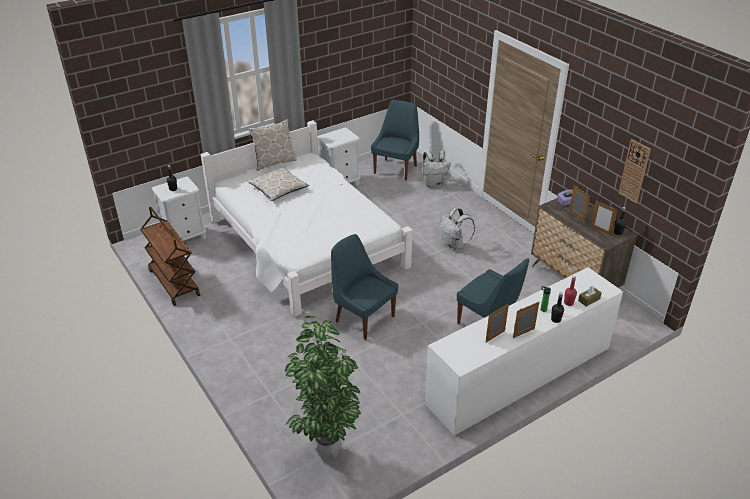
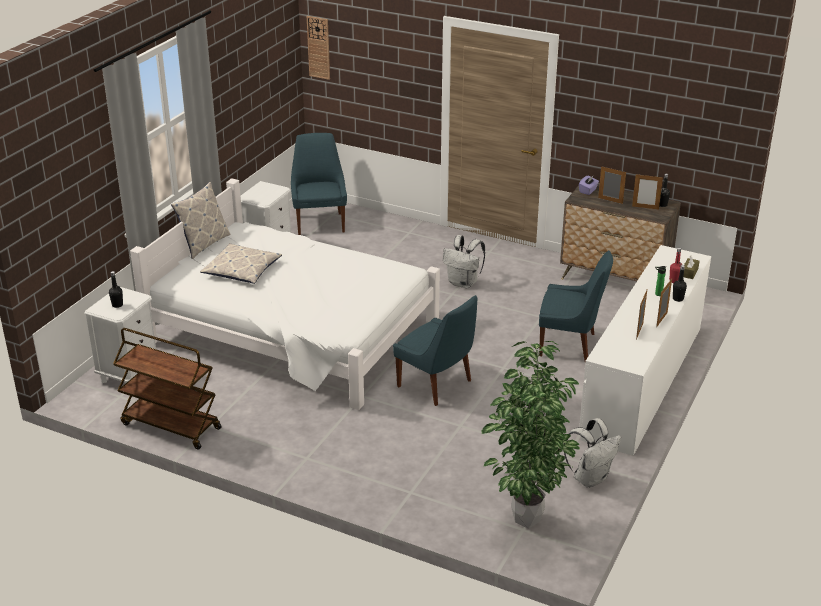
camera: 30 degrees left, 5 degrees down
blue chair [331,234,398,340] -> blue chair turned 150 degrees counterclockwise [393,295,477,406]
white backpack [423,150,451,187] -> white backpack moved to [564,418,621,488]
wall clock [618,139,651,203] -> wall clock moved to [307,16,330,80]

